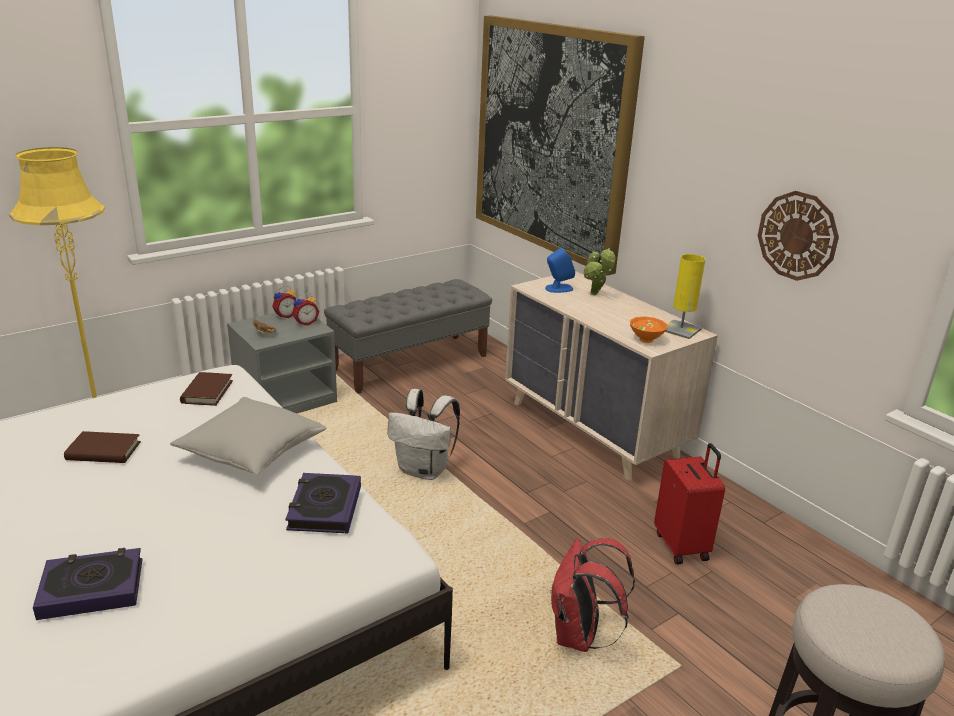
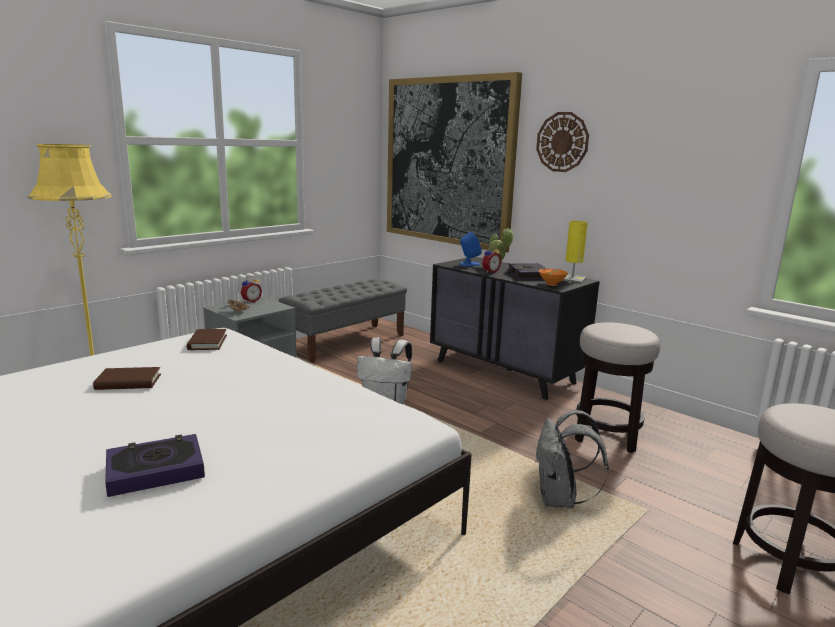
camera: 10 degrees left, 10 degrees down
grey pillow [170,397,326,475] -> none
book [285,473,361,533] -> book moved to [507,263,547,280]
alarm clock [292,293,319,325] -> alarm clock moved to [482,245,501,273]
beige dresser [505,271,718,481] -> black dresser [430,257,600,400]
red backpack [550,538,635,652] -> grey backpack [535,410,609,508]
red suitcase [654,443,725,564] -> stool [575,322,661,453]
wall clock [758,191,839,281] -> wall clock moved to [536,112,589,172]

